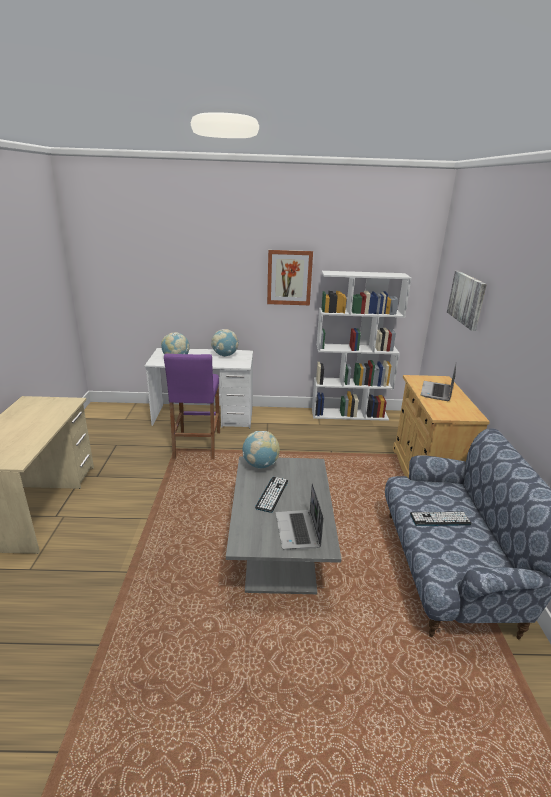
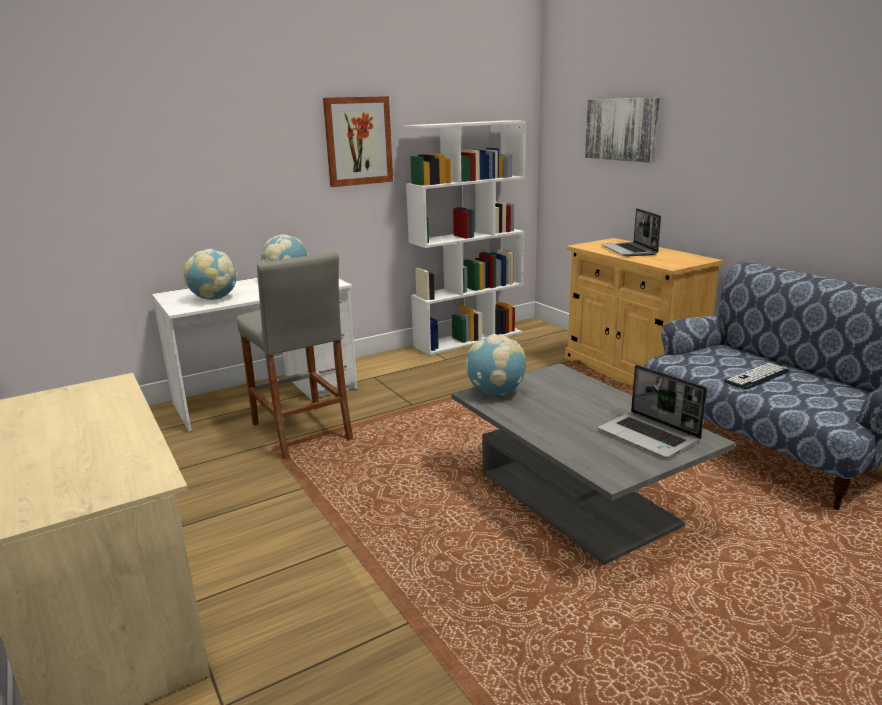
camera: 30 degrees left, 5 degrees down
purple stool [164,353,220,459] -> grey stool [237,251,353,460]
keyboard [255,477,288,513] -> none

